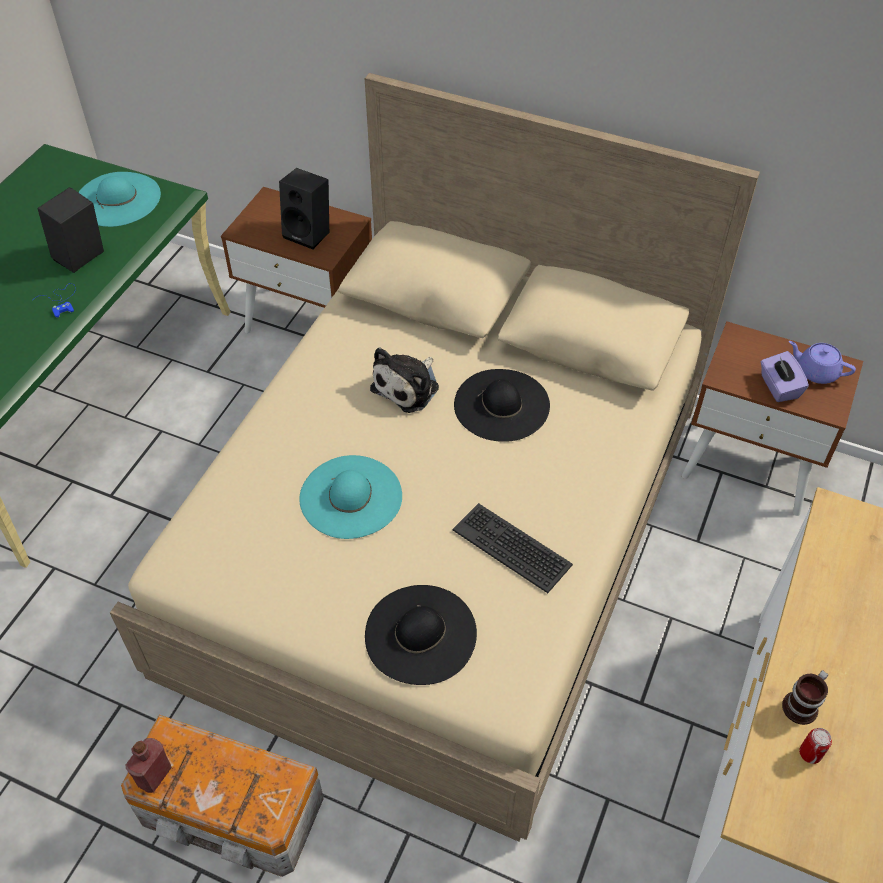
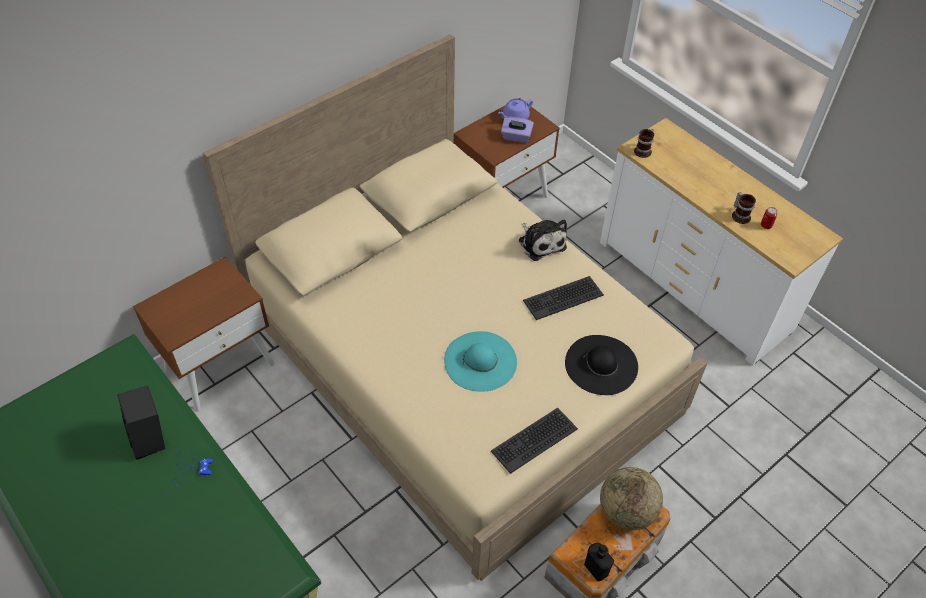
camera: 65 degrees left, 0 degrees up
turquoise hat [78,172,161,227] -> none
red bottle [125,738,172,793] -> black bottle [584,543,614,581]
black speaker [279,168,329,249] -> none
plush toy [370,348,439,413] -> plush toy moved to [519,220,567,261]
black hat [454,369,550,442] -> none
none -> keyboard [491,408,578,474]
none -> globe [600,467,663,530]
none -> mug [634,129,654,158]

